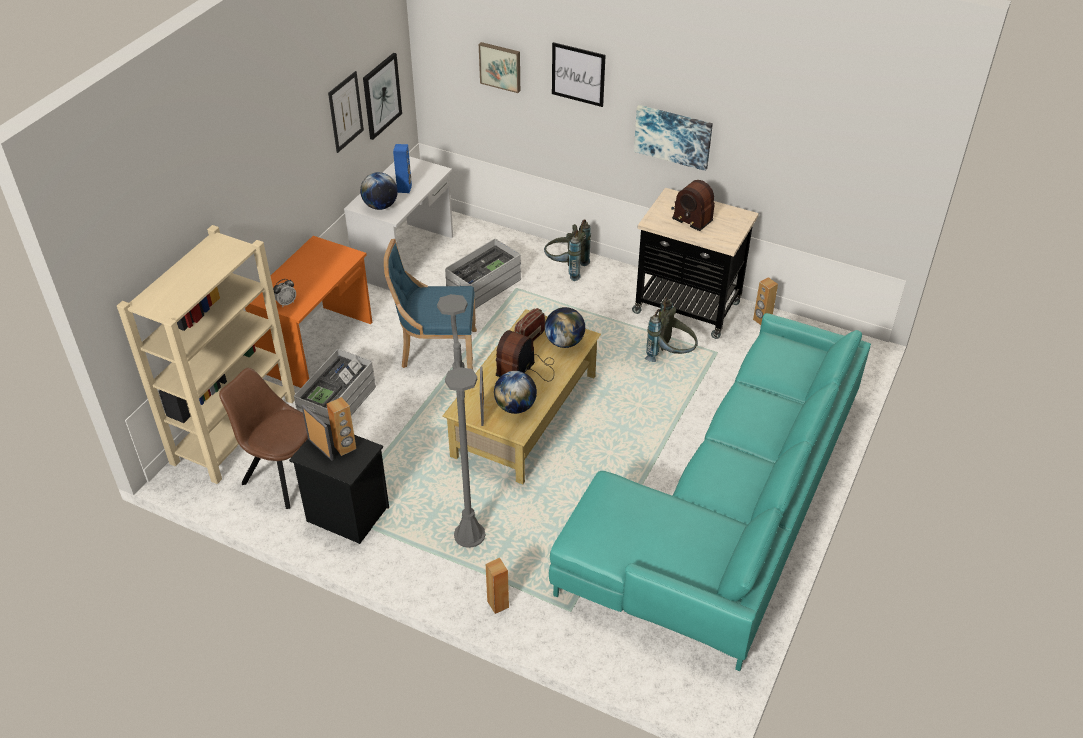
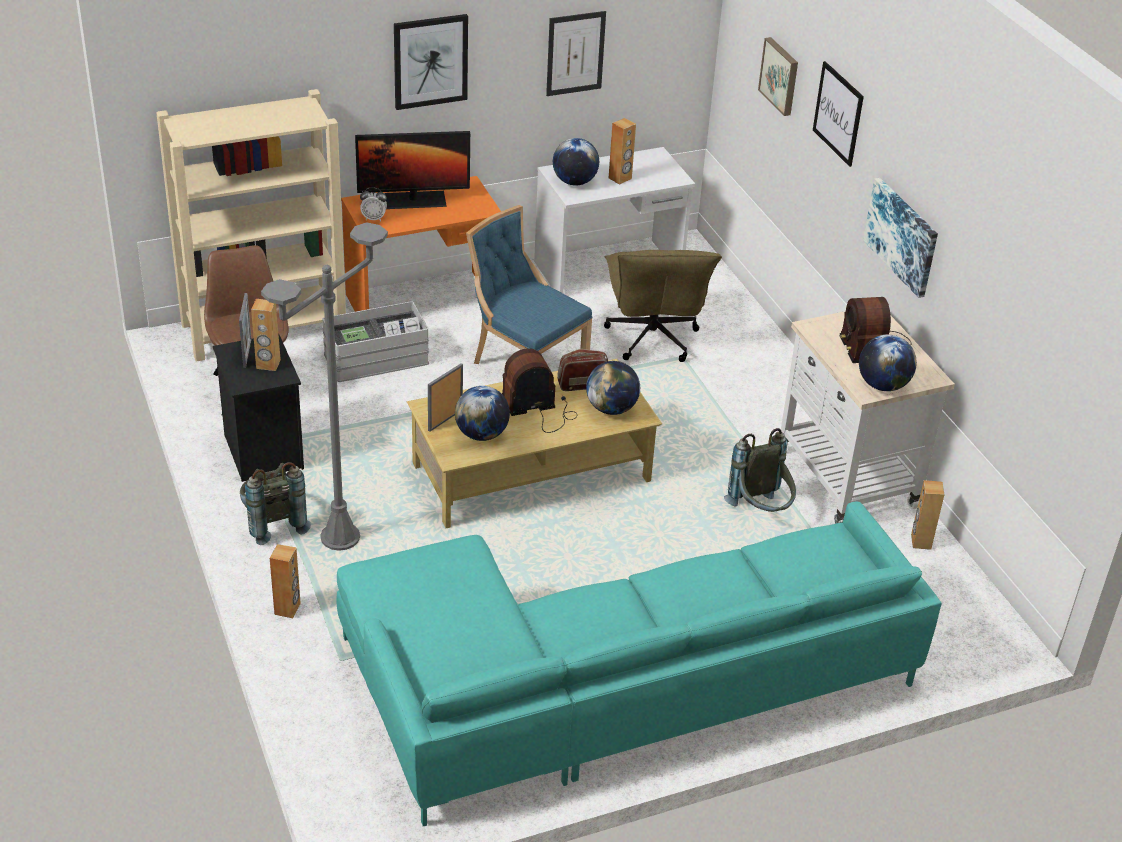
camera: 40 degrees right, 5 degrees down
picture [363,53,402,140] -> picture moved to [394,14,468,110]
blue speaker [393,144,412,193] -> brown speaker [609,118,636,185]
grey storage box [445,239,521,309] -> beige office chair [604,250,722,362]
grey backpack [544,219,591,281] -> grey backpack moved to [240,462,311,545]
black cart [632,188,759,339] -> white cart [781,311,955,524]
none -> monitor [355,131,470,209]
none -> globe [859,334,917,391]

